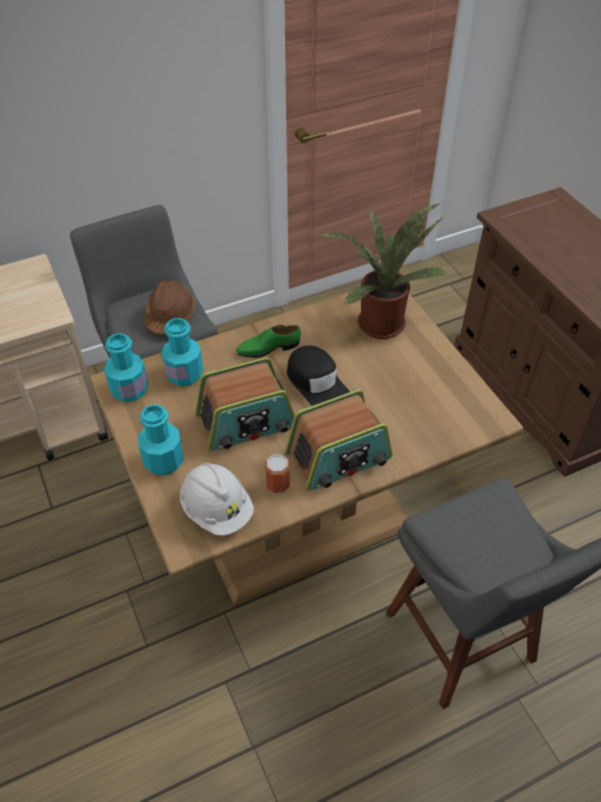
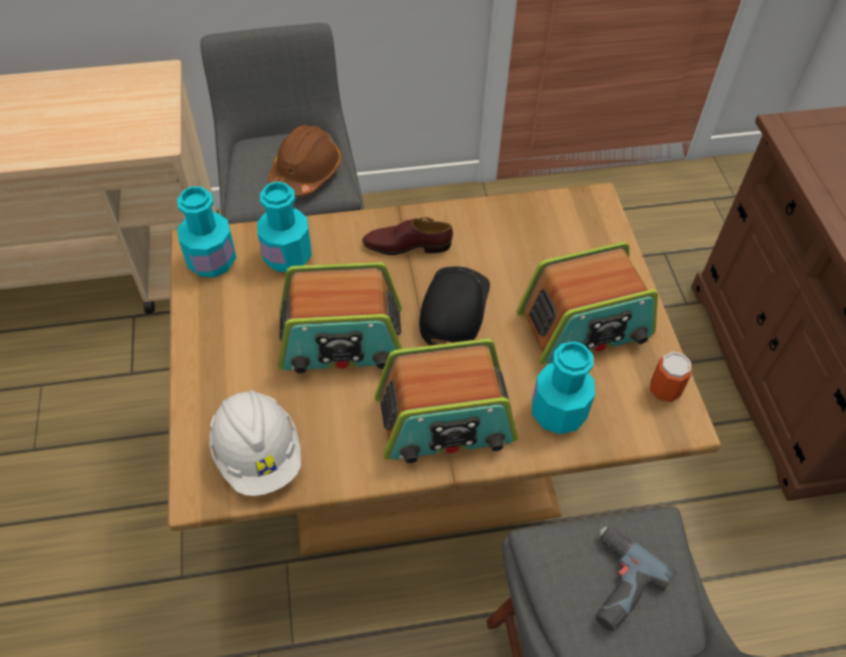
camera: 15 degrees right, 5 degrees up
turquoise bottle [138,404,184,475] -> turquoise bottle moved to [532,341,595,434]
green shoe [236,325,301,358] -> brown shoe [362,217,453,255]
can [265,454,290,493] -> can moved to [650,352,692,402]
black cap [287,346,350,406] -> black cap turned 150 degrees counterclockwise [419,267,490,346]
potted plant [319,203,448,339] -> none
none -> radio [516,242,658,364]
none -> power drill [596,527,677,631]

